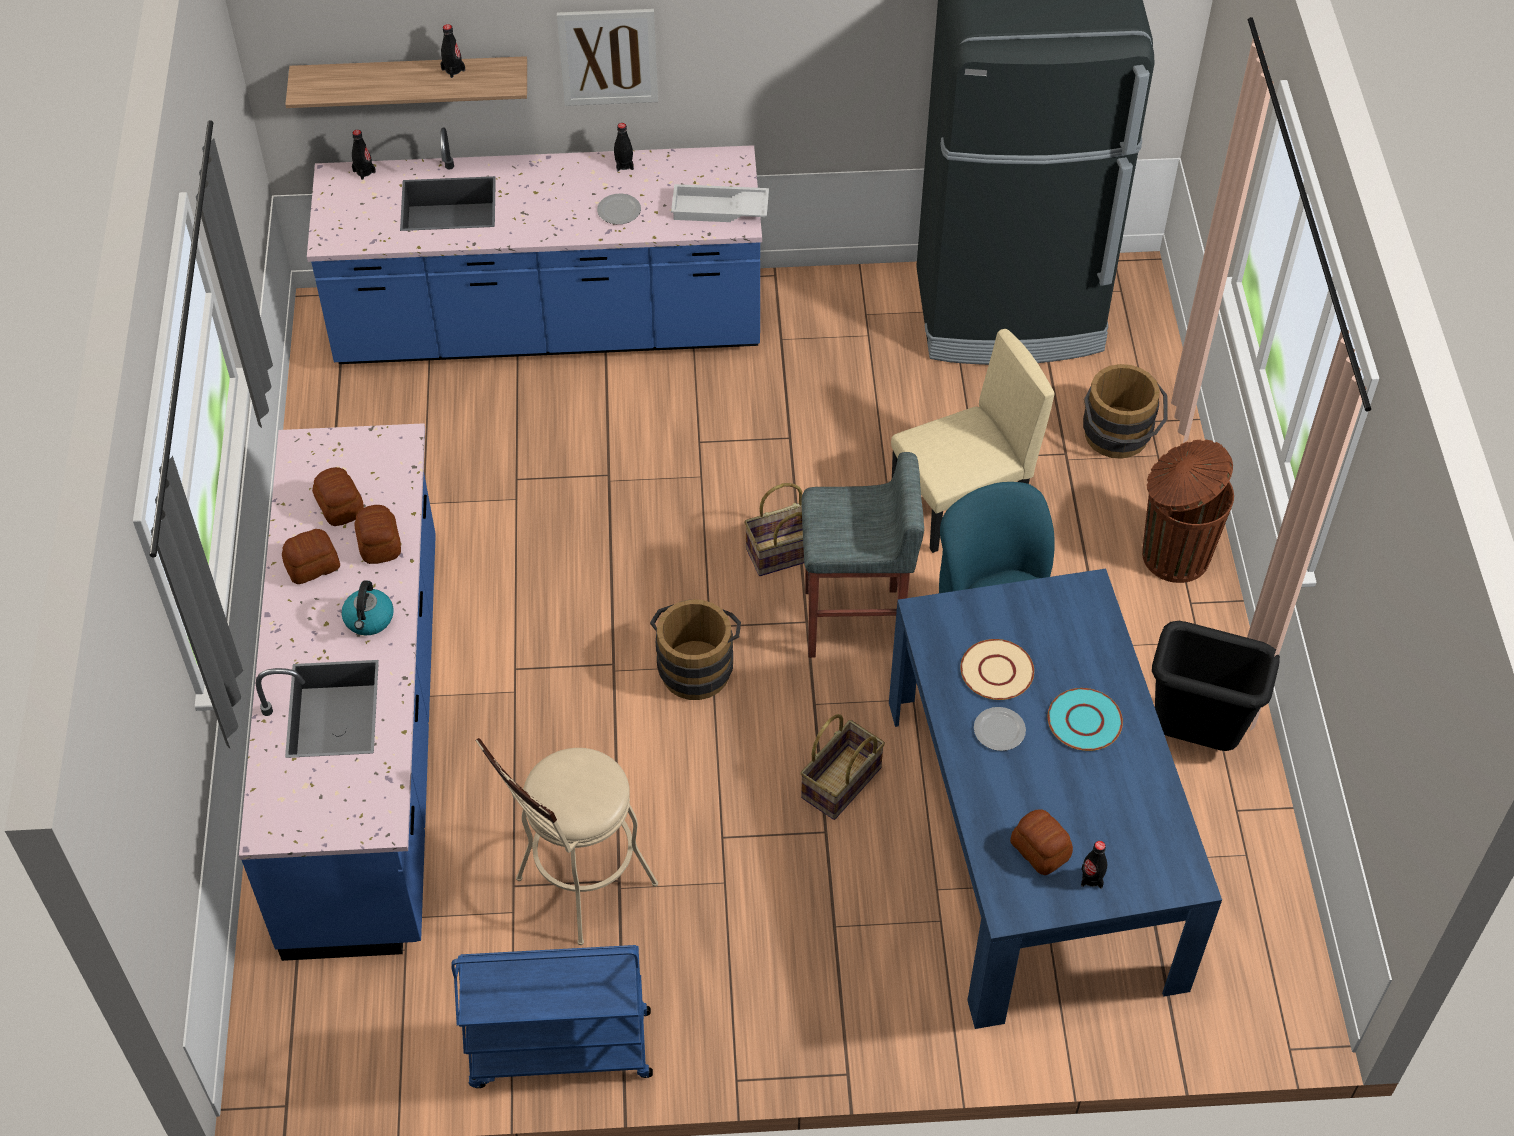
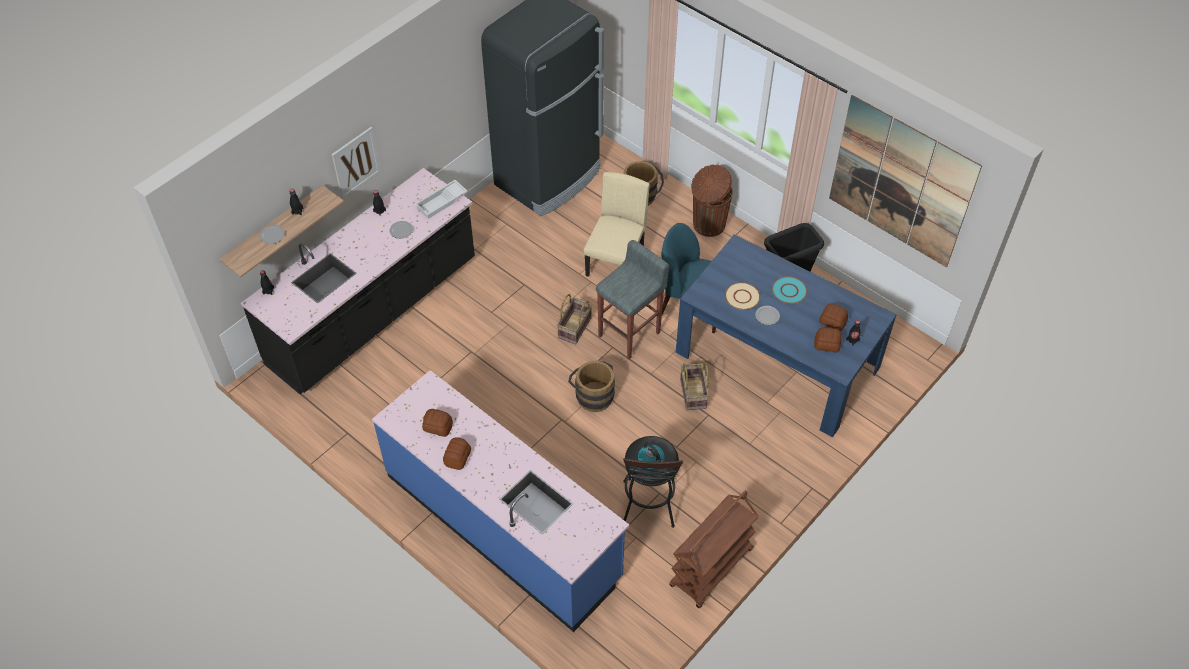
camera: 45 degrees left, 0 degrees up
blue counter [307,128,762,364] -> black counter [241,168,475,394]
kettle [342,580,394,635] -> kettle moved to [638,442,665,469]
bread [354,505,401,564] -> bread moved to [819,303,848,331]
blue cart [451,945,653,1088] -> brown cart [669,491,759,608]
beige stool [475,738,658,945] -> black stool [623,436,683,528]
none -> plate [259,225,285,244]
none -> picture [829,95,982,268]

